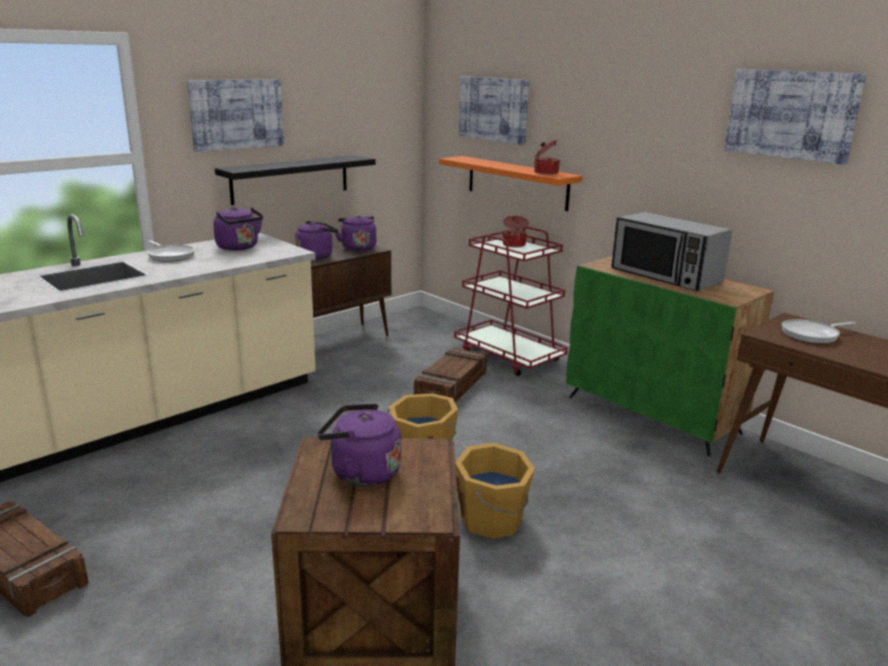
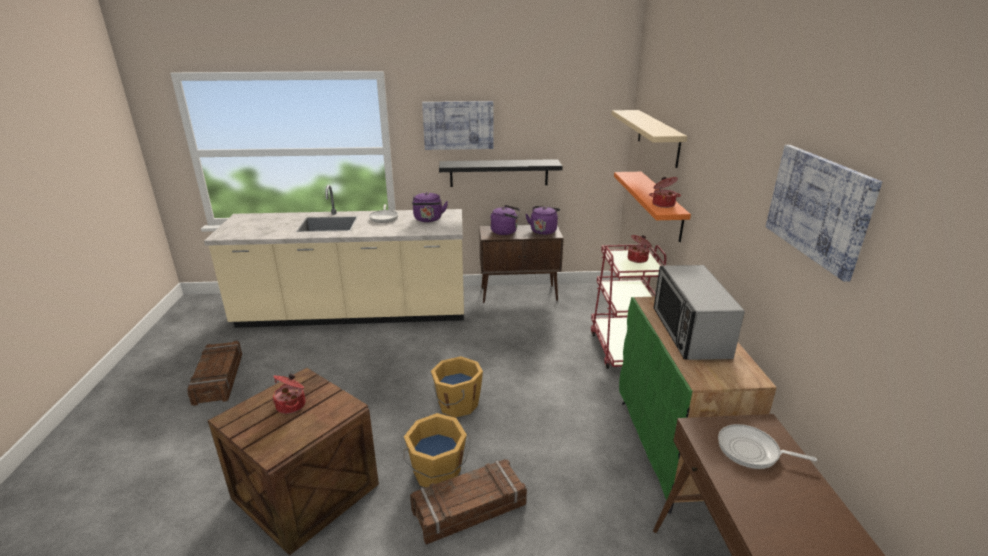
camera: 40 degrees right, 5 degrees up
purple kettle [318,403,401,486] -> cooking pot [272,374,306,414]
crate [414,347,487,402] -> crate moved to [410,459,527,545]
picture [459,76,529,145] -> beige shelf [612,110,687,168]

